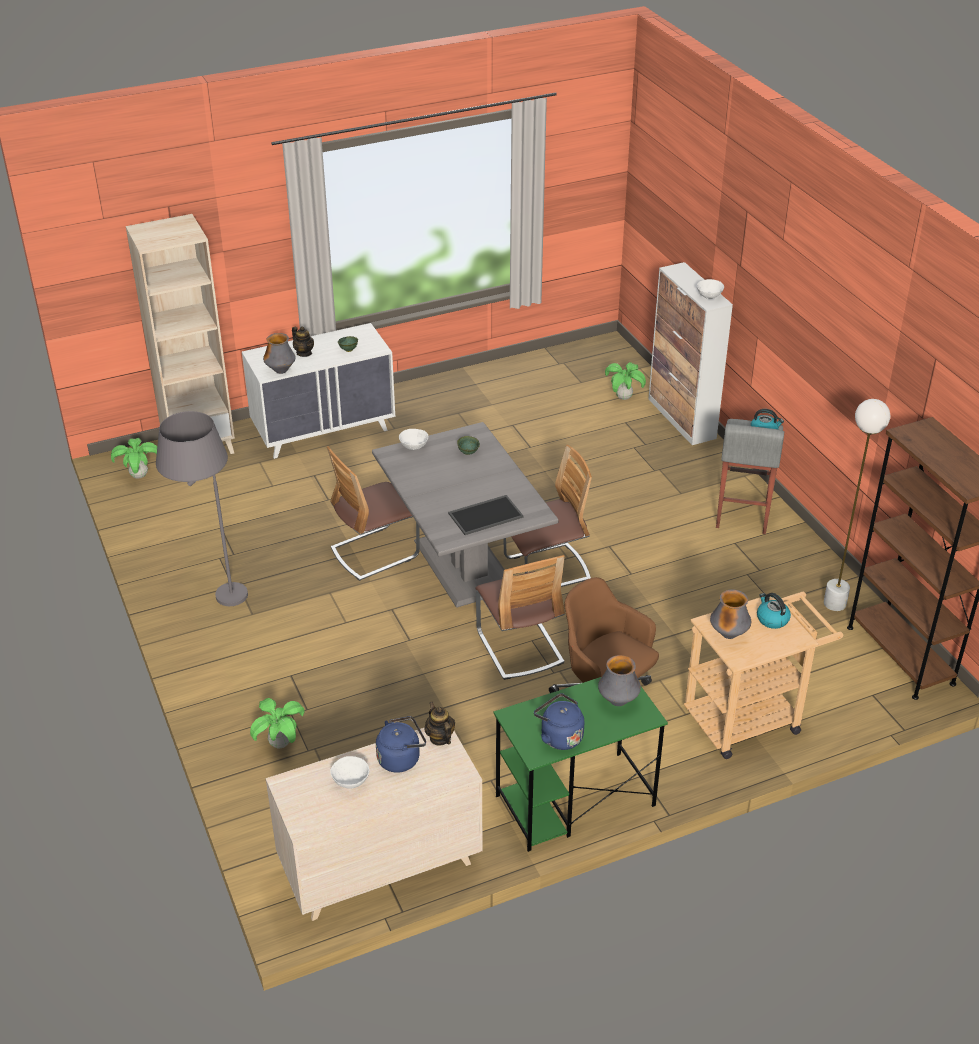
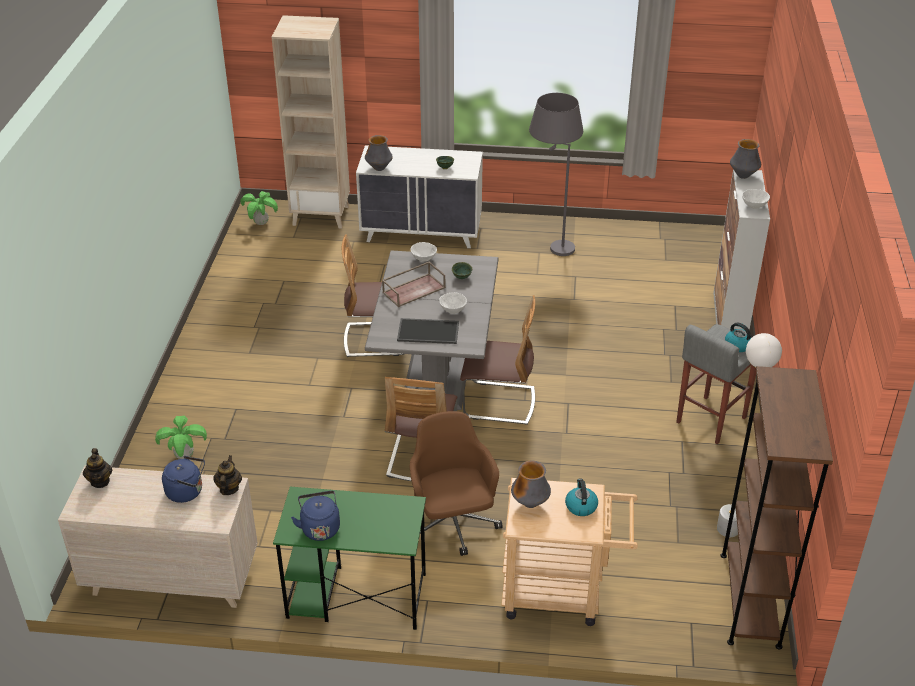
camera: 30 degrees right, 0 degrees up
grey floor lamp [156,411,248,606] -> grey floor lamp moved to [529,93,583,256]
teapot [292,326,314,357] -> teapot moved to [83,448,112,488]
white bowl [330,756,369,789] -> white bowl moved to [439,292,467,314]
vase [598,655,641,706] -> vase moved to [730,139,761,179]
potted plant [605,362,646,400] -> none
none -> brown tray [382,261,446,307]

